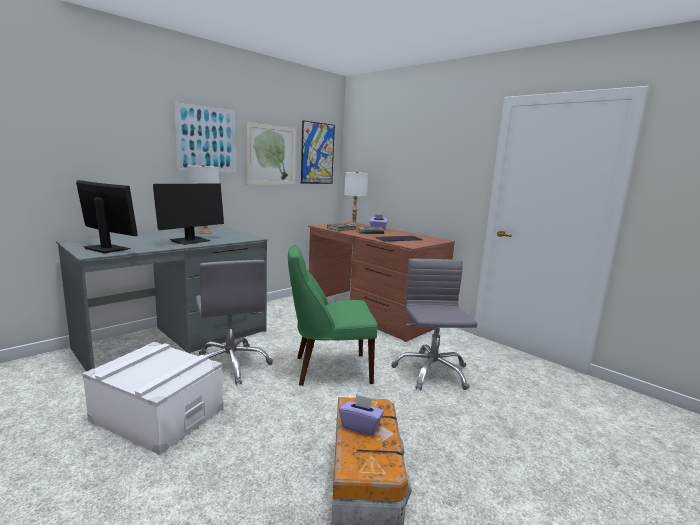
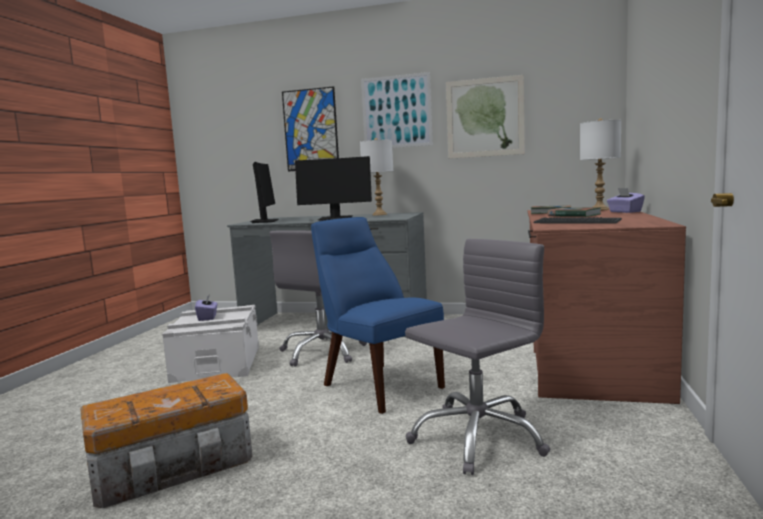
camera: 60 degrees right, 5 degrees down
green chair [288,245,378,386] -> blue chair [311,217,445,414]
picture [301,120,335,184] -> picture moved to [282,86,339,171]
purple tissue box [339,394,384,436] -> purple tissue box moved to [195,294,218,321]

